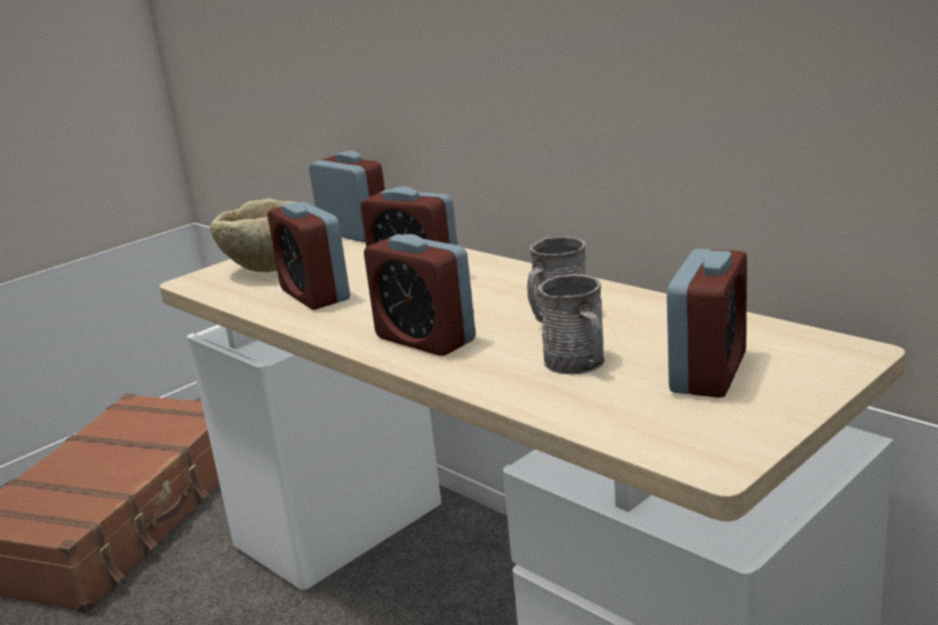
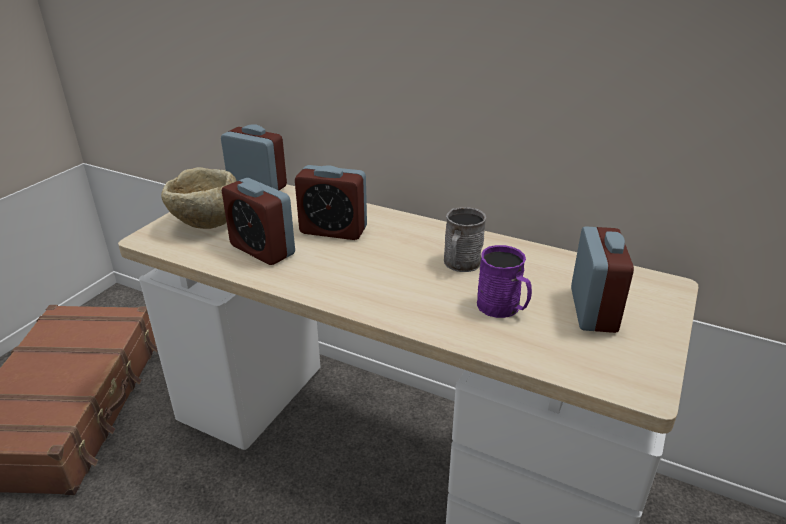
camera: 20 degrees left, 10 degrees up
alarm clock [364,234,476,356] -> none
grey mug [538,274,605,374] -> purple mug [477,245,532,318]

